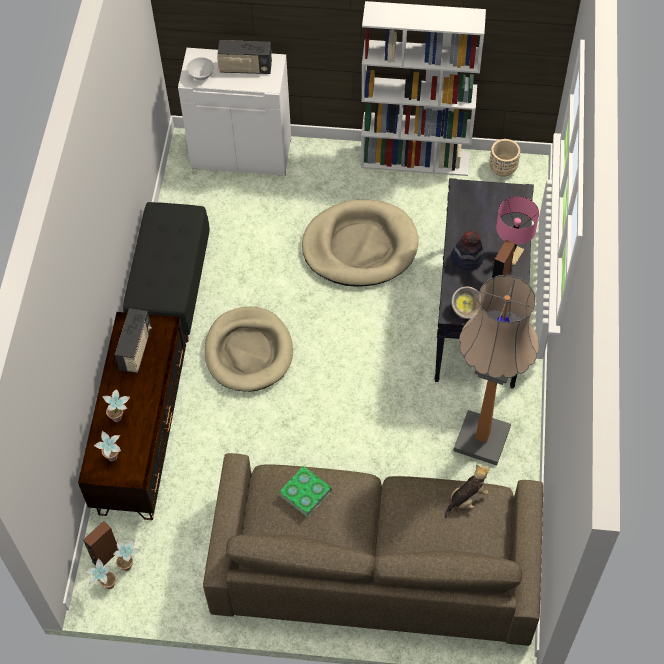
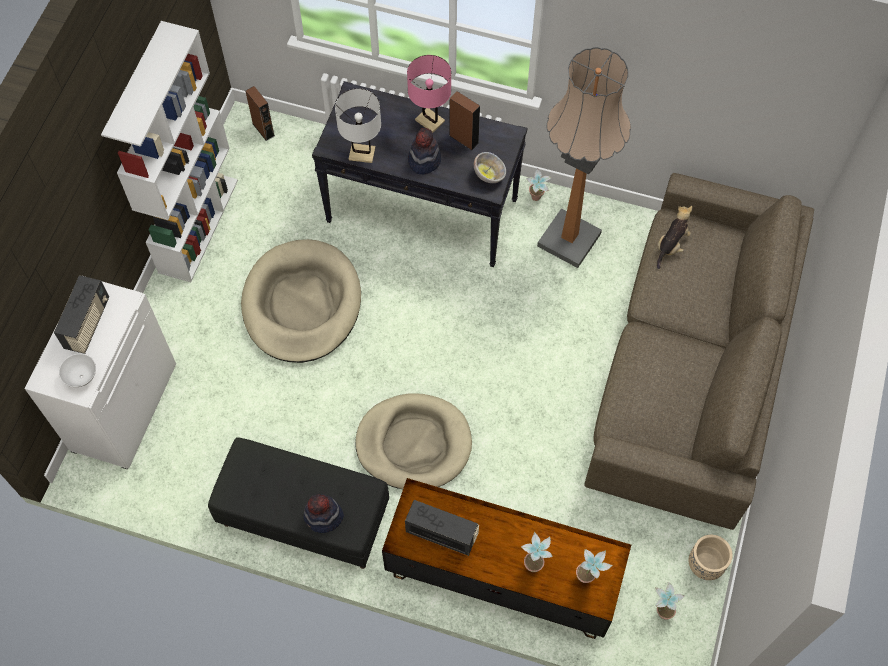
camera: 80 degrees left, 5 degrees up
brown speaker [83,521,118,566] -> brown speaker moved to [245,86,275,141]
potted plant [85,558,116,589] -> potted plant moved to [526,168,552,201]
book [279,466,332,517] -> none
plush toy [445,465,490,518] -> plush toy turned 60 degrees clockwise [657,206,692,269]
beige planter [489,139,520,177] -> beige planter moved to [689,535,733,580]
none -> hat [304,494,344,533]
none -> white table lamp [335,88,381,163]

